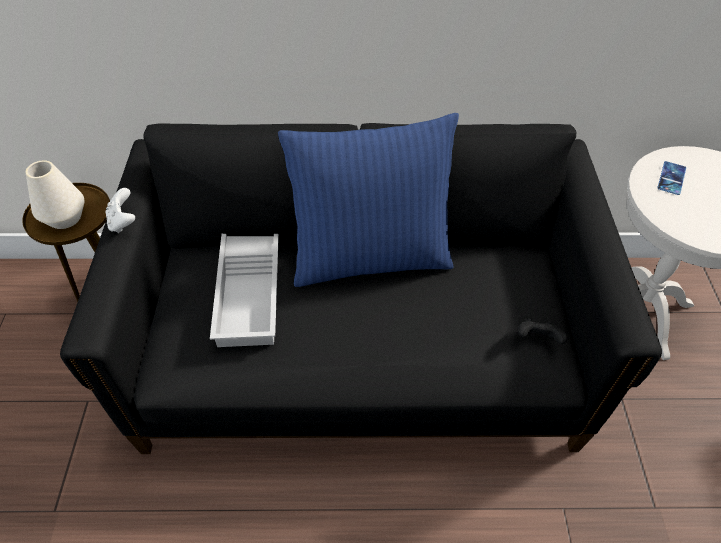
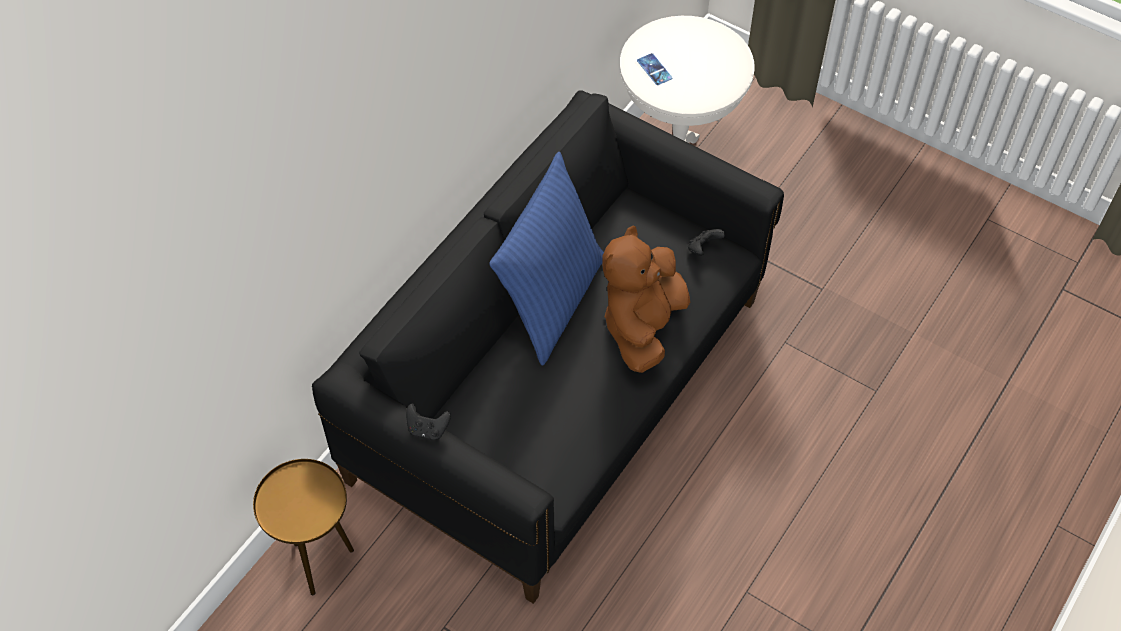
camera: 55 degrees left, 5 degrees up
white vase [25,160,84,229] -> none
white game controller [106,188,135,233] -> black game controller [406,403,451,441]
white tray [210,234,279,347] -> none
none -> brown plush toy [602,225,690,373]

